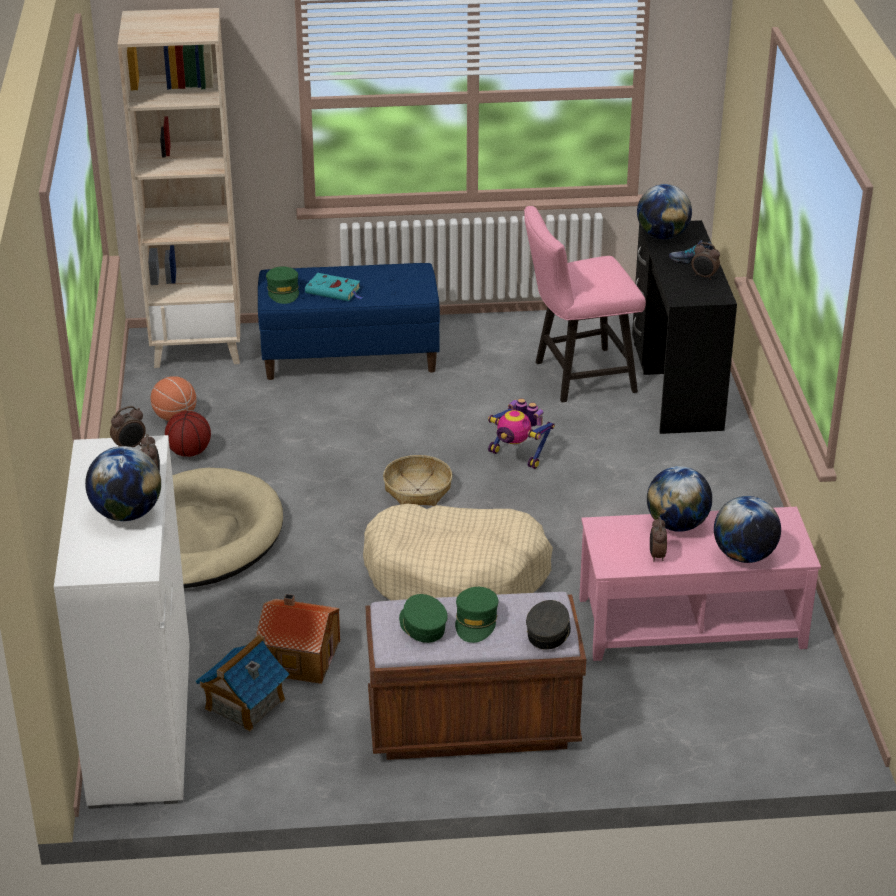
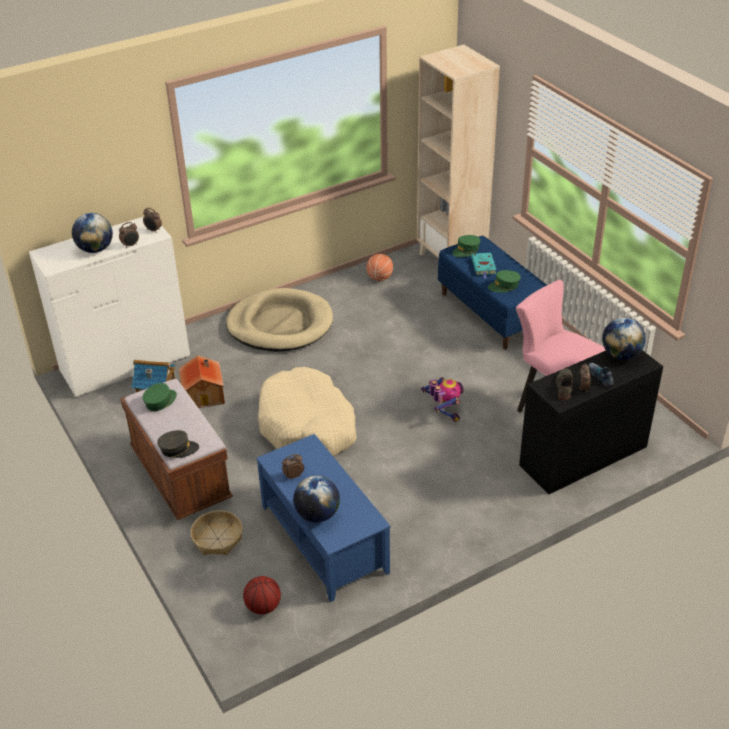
camera: 65 degrees right, 5 degrees up
basketball [165,411,211,457] -> basketball moved to [243,576,281,615]
basket [383,455,452,506] -> basket moved to [191,510,242,555]
green cap [455,587,498,643] -> green cap moved to [488,270,521,292]
toy robot [488,398,555,469] -> toy robot turned 150 degrees clockwise [421,377,464,422]
pink coffee table [579,507,821,661] -> blue coffee table [256,434,390,602]
globe [647,466,712,532] -> none
none -> grey shoe [556,368,574,400]

